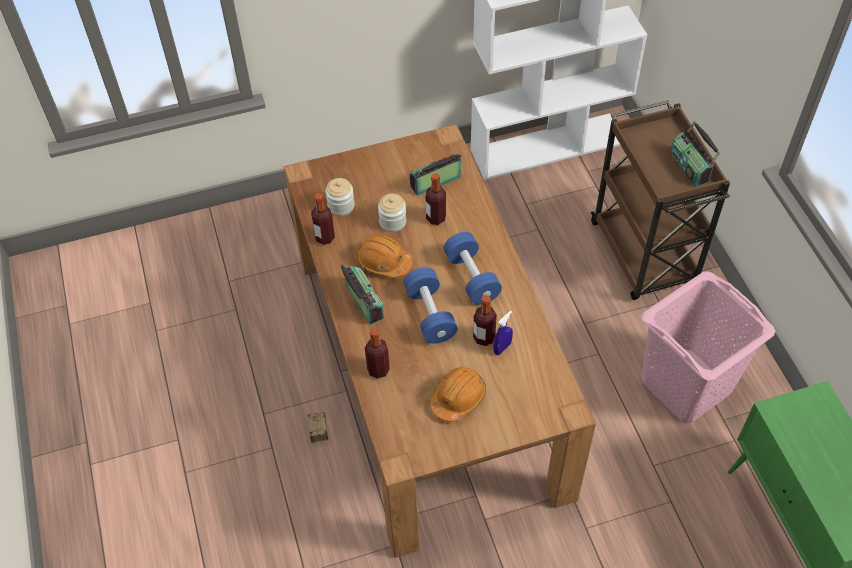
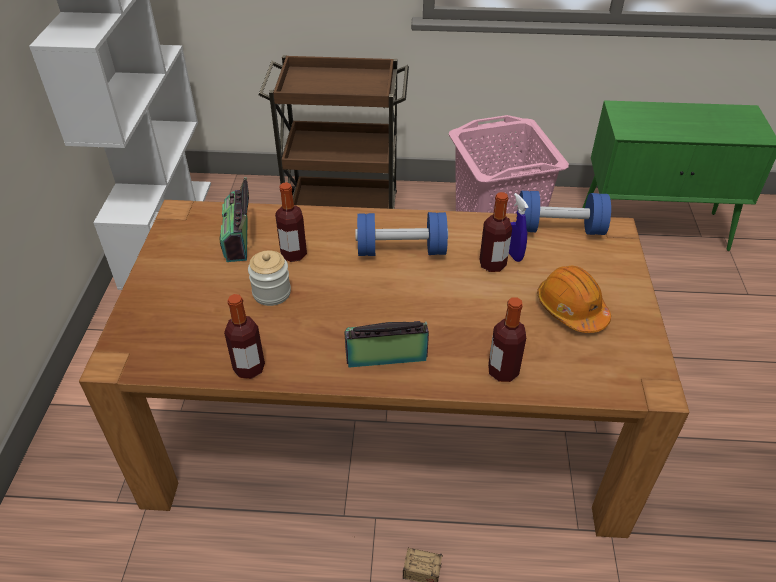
camera: 70 degrees left, 10 degrees down
jar [325,178,355,216] -> none
orange hard hat [357,234,413,278] -> none
blue dumbbell [404,267,457,344] -> blue dumbbell moved to [517,191,611,235]
radio [671,121,720,187] -> none

